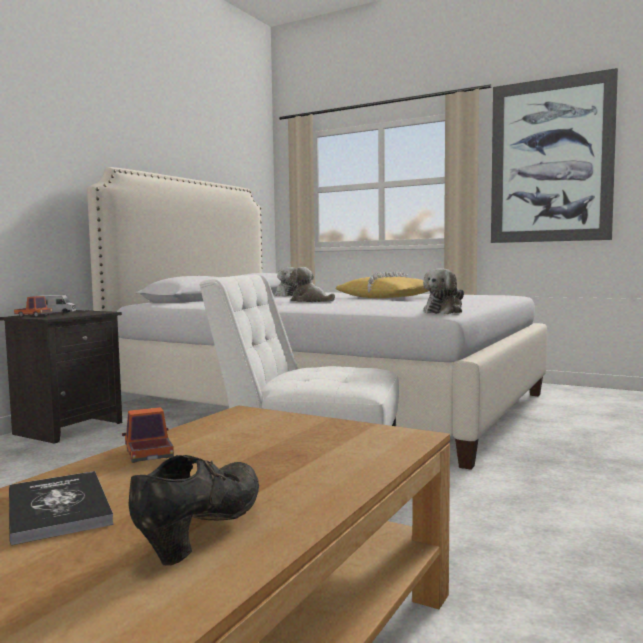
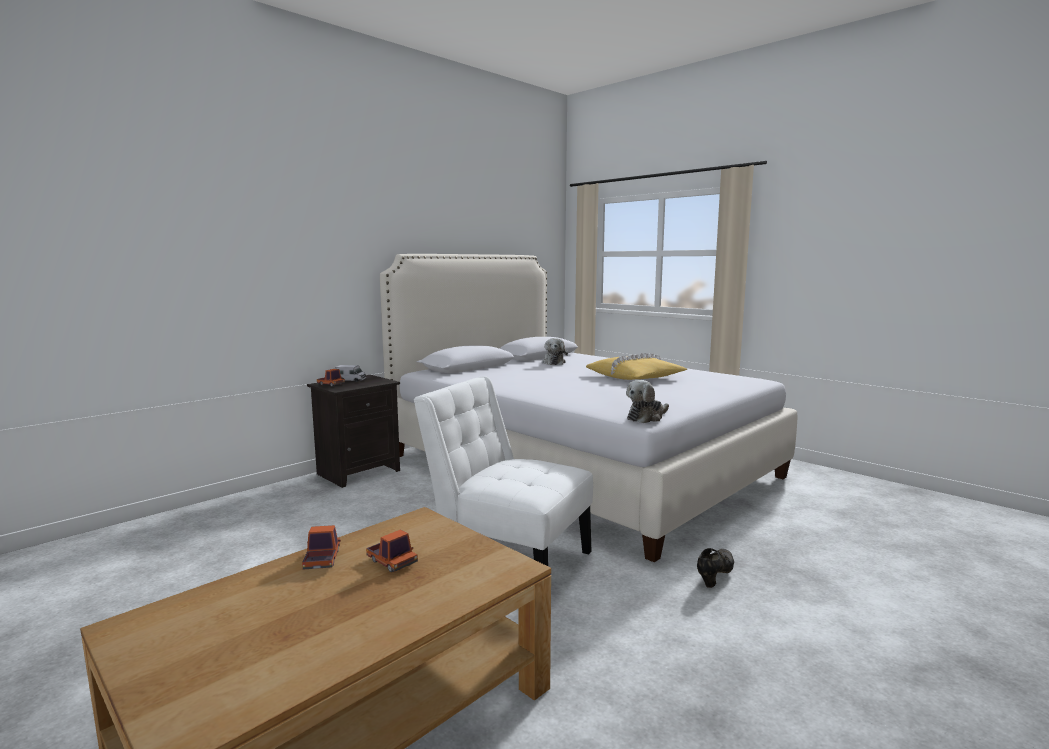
camera: 15 degrees right, 5 degrees up
book [9,471,114,545] -> none
black shoe [128,455,259,566] -> black shoe moved to [697,548,734,588]
plush toy [289,267,335,302] -> none
picture [491,68,618,243] -> none
none -> toy truck [366,530,418,572]

